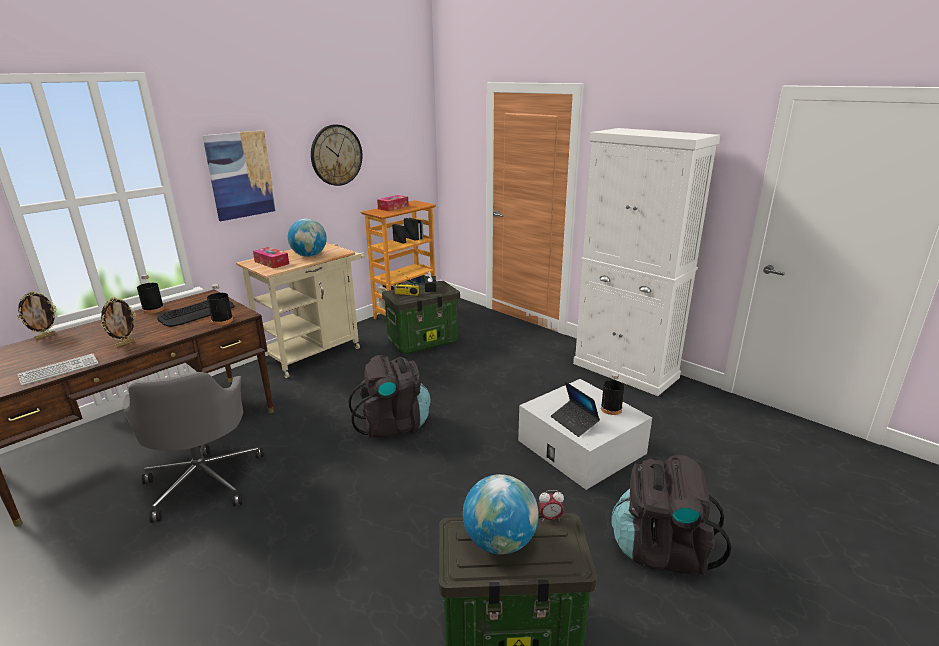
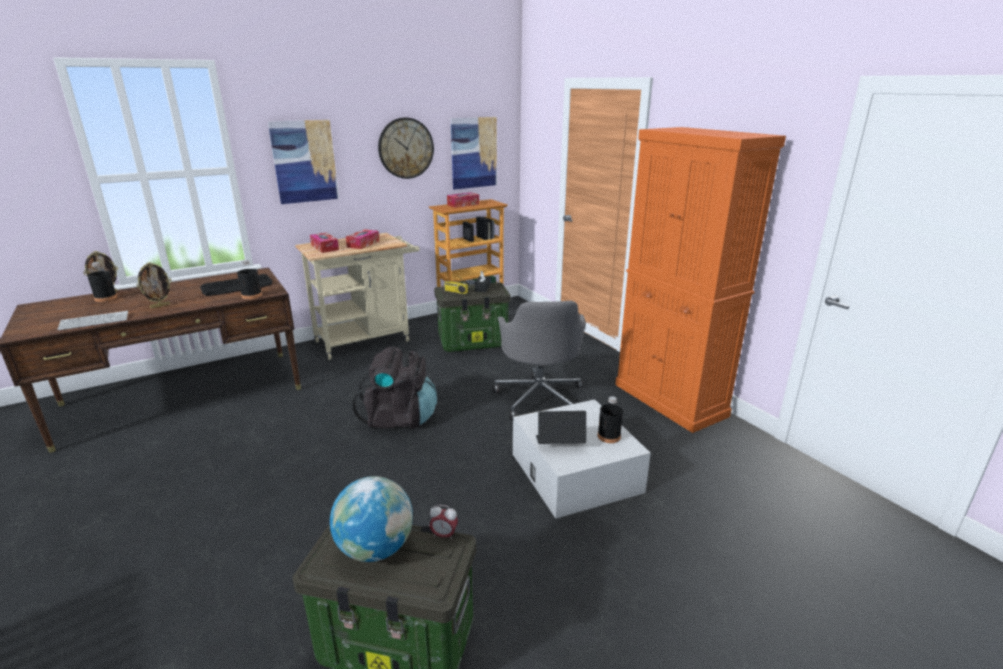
camera: 15 degrees right, 0 degrees up
grey office chair [123,372,264,523] -> grey office chair moved to [493,301,586,420]
black bottle [137,274,164,314] -> black bottle moved to [87,262,117,302]
globe [288,218,327,257] -> tissue box [346,229,379,249]
laptop [551,381,600,437] -> laptop turned 105 degrees clockwise [536,411,586,444]
white cabinet [573,128,720,396] -> orange cabinet [615,127,786,433]
black backpack [611,455,731,575] -> none
none -> picture [451,117,497,190]

